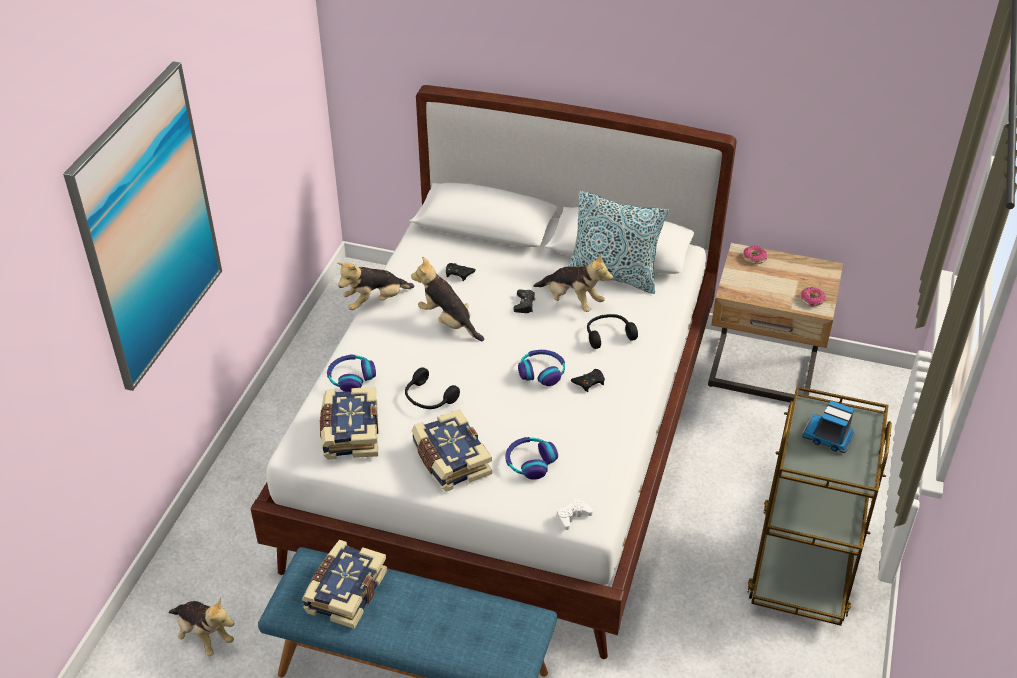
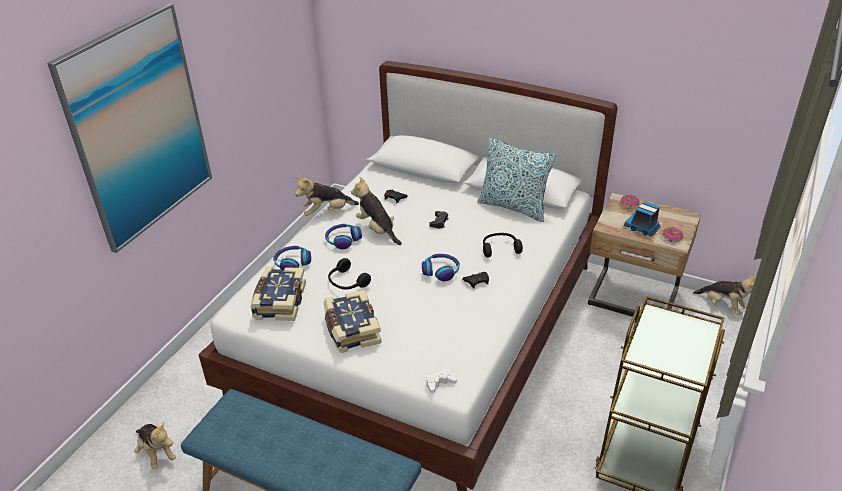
camera: 10 degrees right, 5 degrees down
book [302,540,387,629] -> none
headphones [505,437,558,479] -> headphones moved to [325,224,362,249]
plush toy [533,254,613,312] -> plush toy moved to [693,274,755,315]
toy truck [802,401,855,453] -> toy truck moved to [624,201,661,236]

